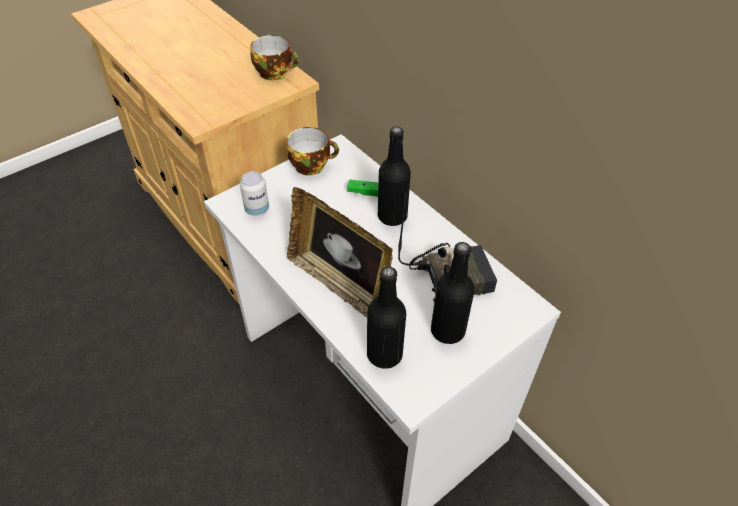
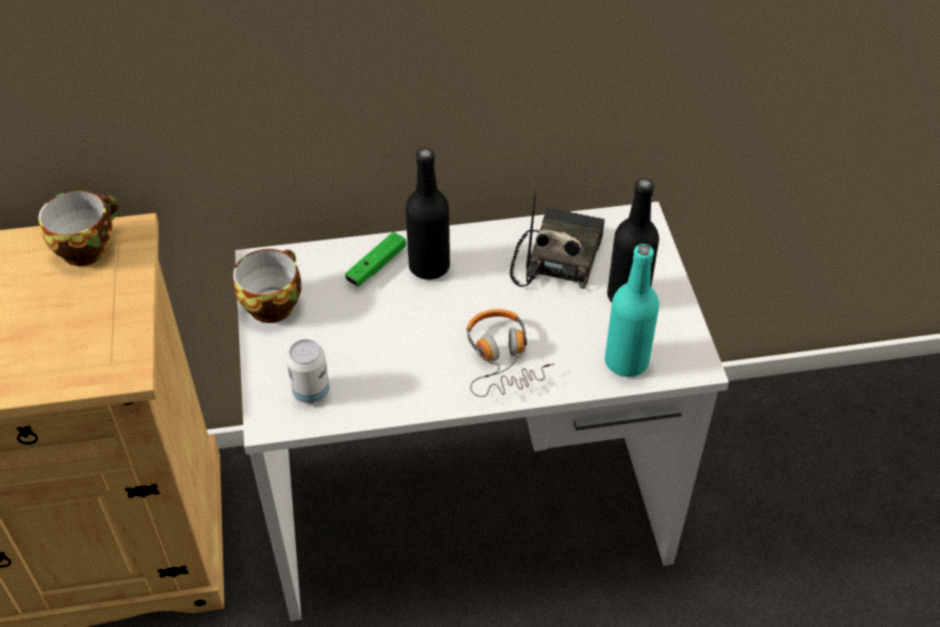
camera: 60 degrees left, 0 degrees up
picture frame [287,187,393,317] -> headphones [466,309,555,397]
black bottle [367,266,406,369] -> turquoise bottle [605,244,659,377]

